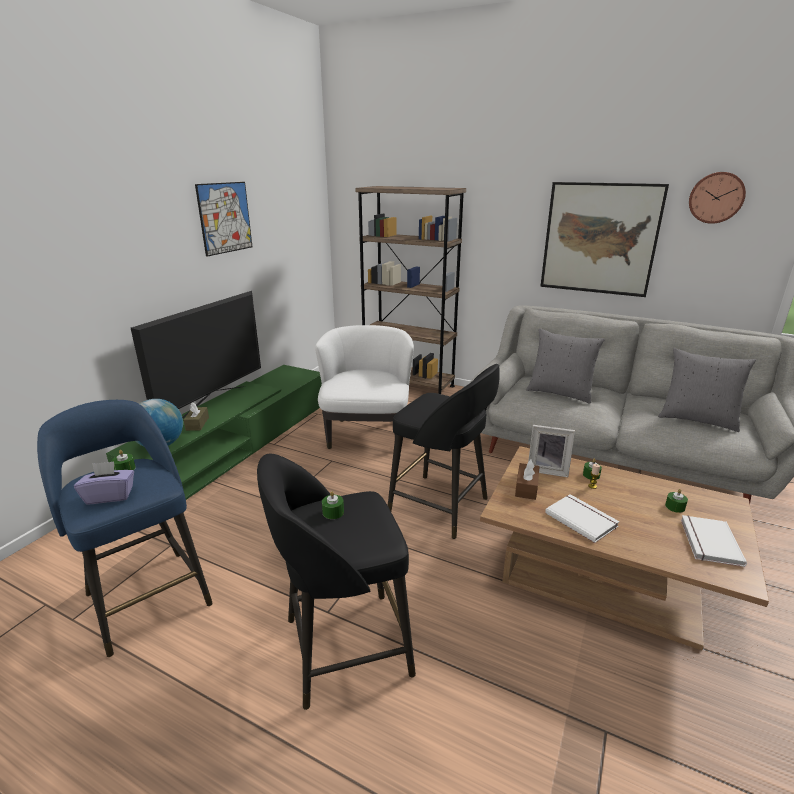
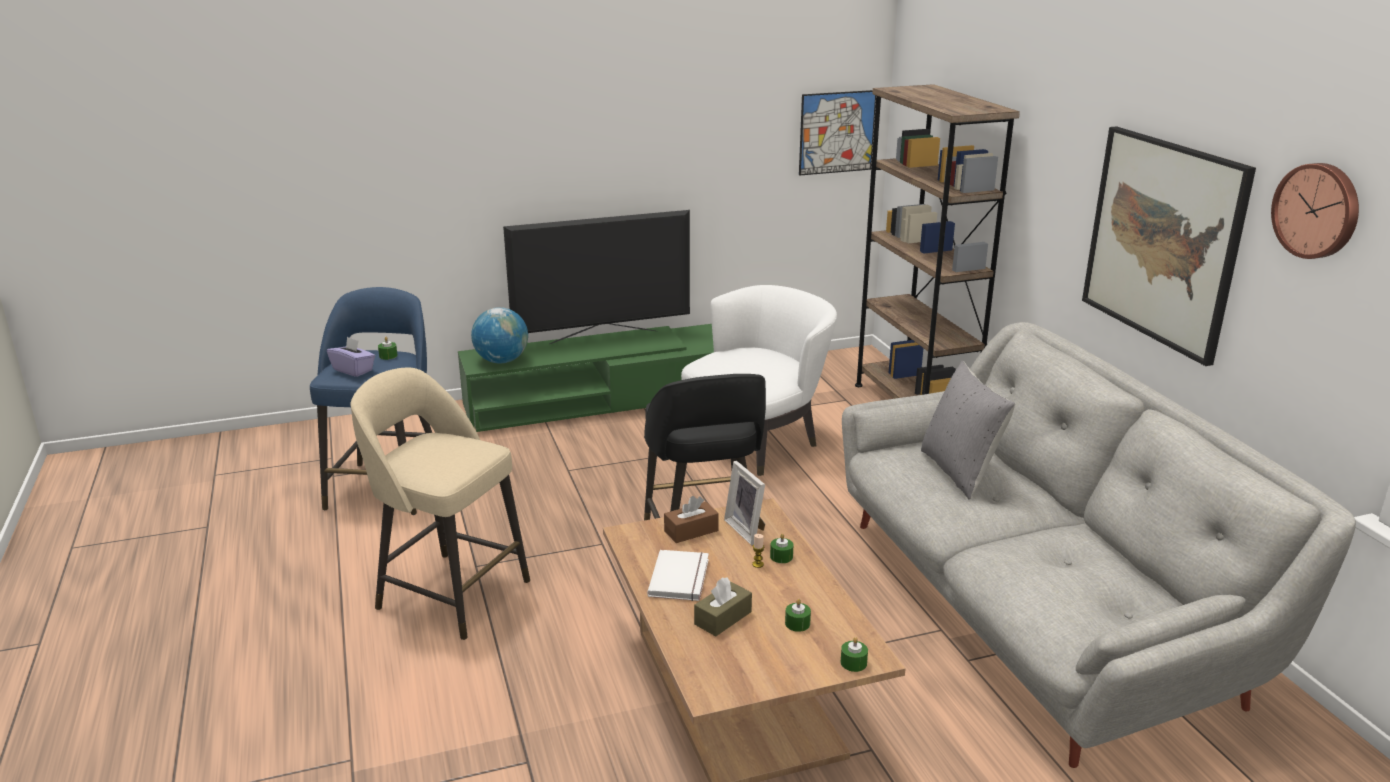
camera: 45 degrees right, 0 degrees up
brown tissue box [184,402,209,431] -> brown tissue box moved to [694,577,752,636]
picture [195,182,252,257] -> picture moved to [799,90,876,176]
black stool [257,454,416,710] -> beige stool [351,368,530,640]
green candle [322,491,344,519] -> green candle moved to [840,637,868,672]
grey pillow [658,348,756,432] -> none
white book [681,515,747,567] -> none

